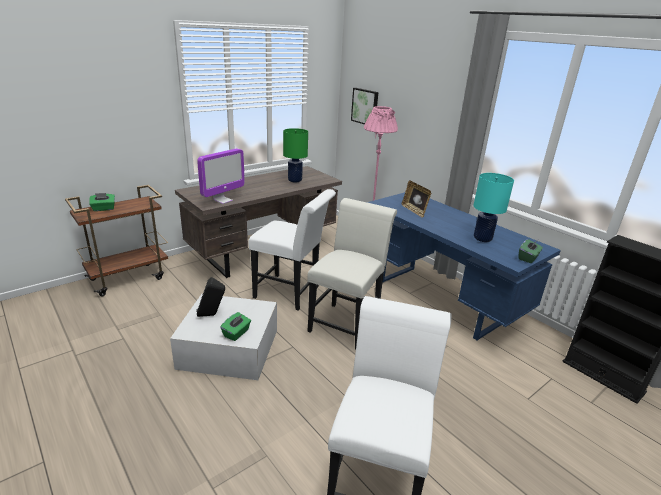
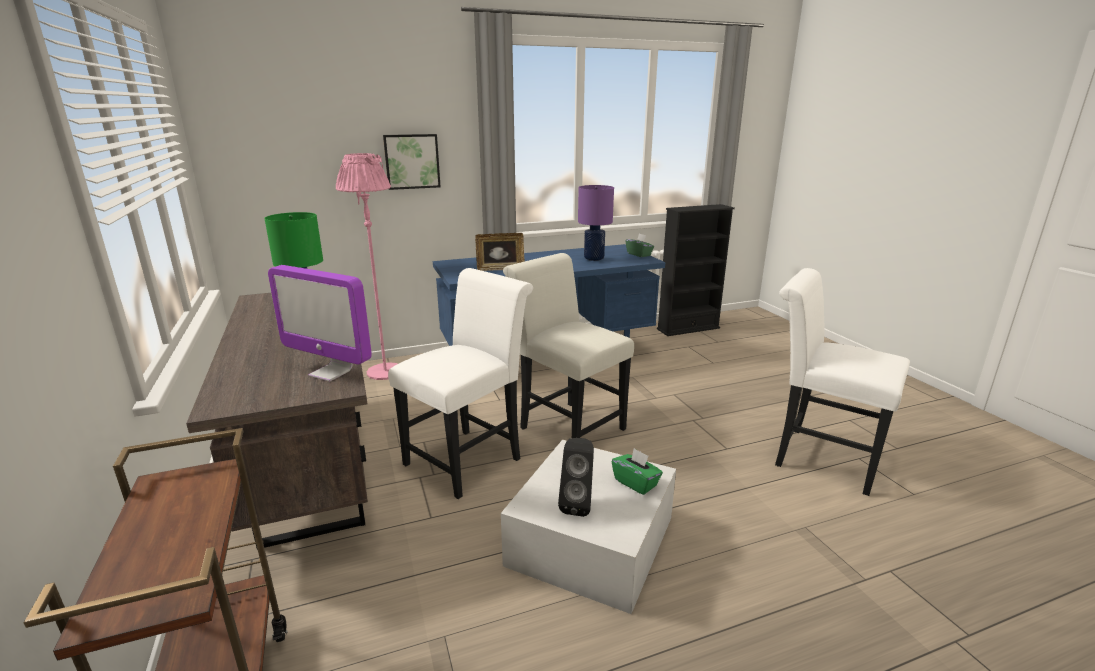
camera: 70 degrees left, 5 degrees down
green tissue box [89,193,115,211] -> none
monitor [197,148,245,204] -> monitor turned 150 degrees clockwise [268,265,372,382]
picture [351,88,378,124] -> picture moved to [383,134,441,190]
turquoise table lamp [473,173,514,242] -> purple table lamp [578,185,614,261]

